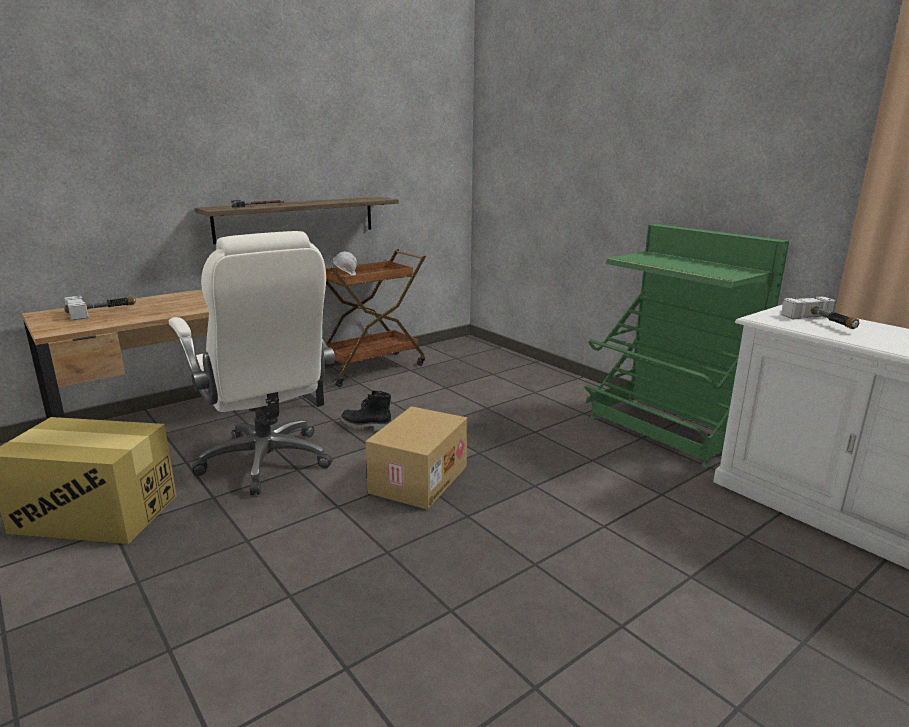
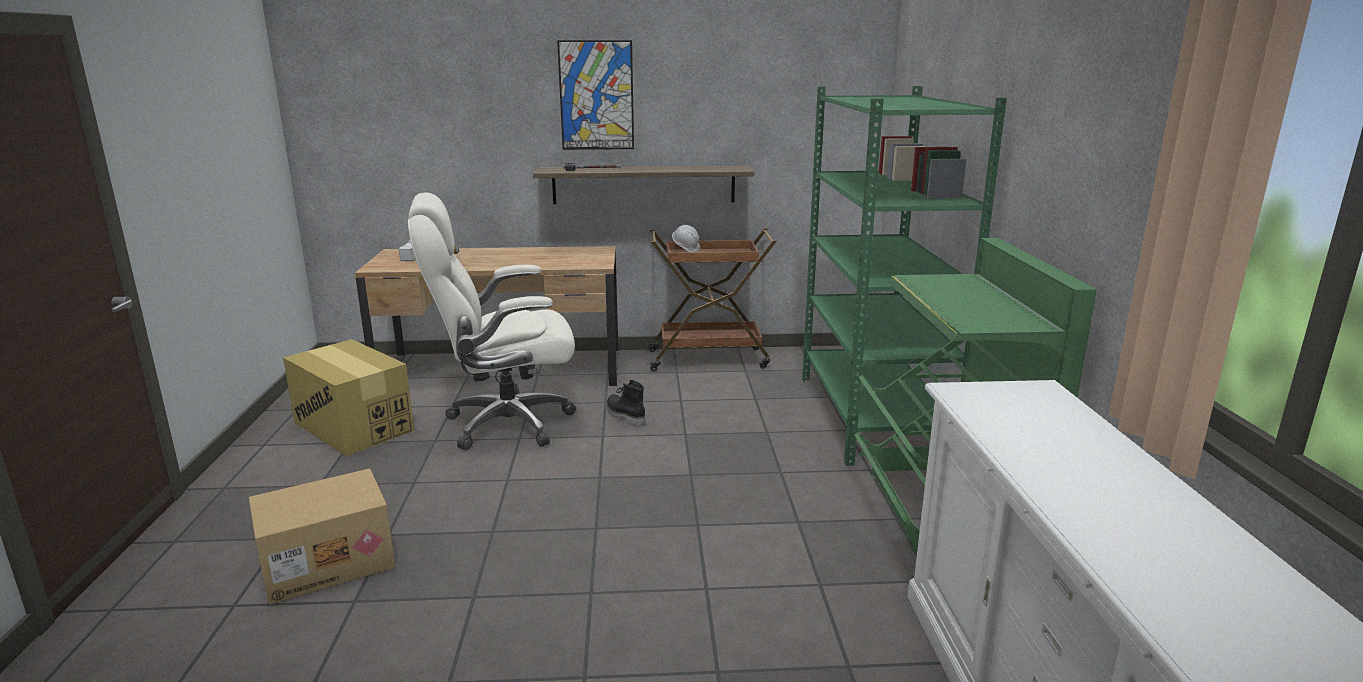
camera: 35 degrees right, 0 degrees up
white office chair [169,231,335,495] -> white office chair turned 75 degrees clockwise [408,193,576,450]
cardboard box [366,406,467,510] -> cardboard box moved to [249,468,396,605]
hammer [781,297,859,329] -> none
none -> picture [557,40,634,150]
none -> green bookcase [802,86,1007,466]

